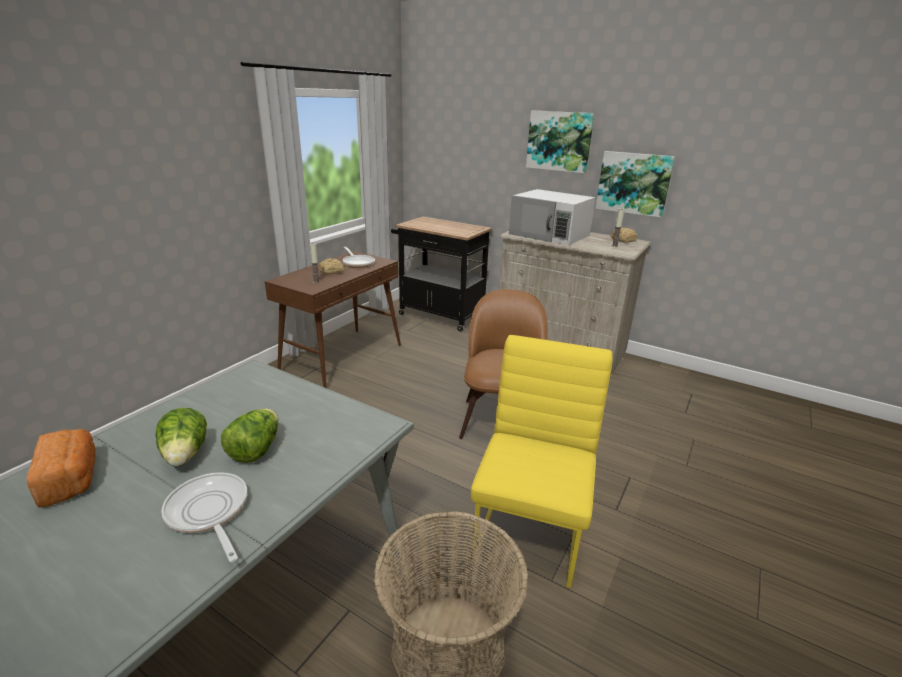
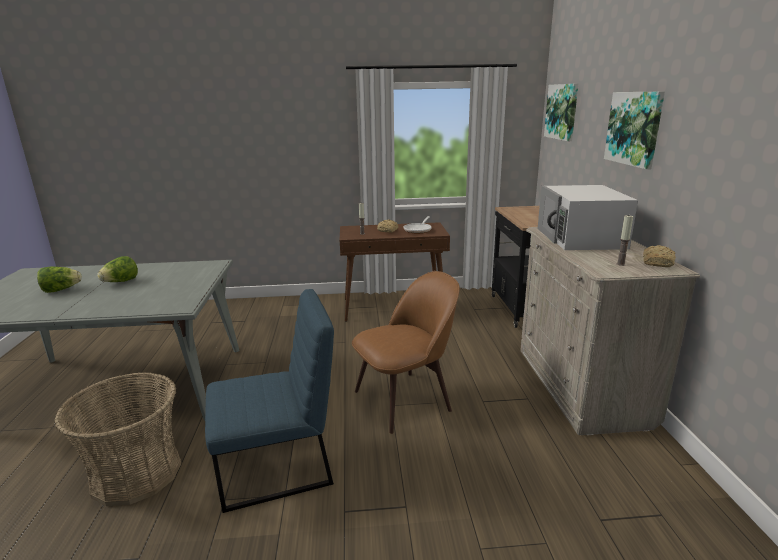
camera: 55 degrees right, 5 degrees down
bread [26,429,96,508] -> none
frying pan [161,472,247,562] -> none
lettuce [221,409,278,463] -> lettuce moved to [37,266,82,293]
yellow chair [471,335,612,588] -> blue chair [205,289,334,513]
picture [595,151,675,217] -> picture moved to [544,83,579,141]

